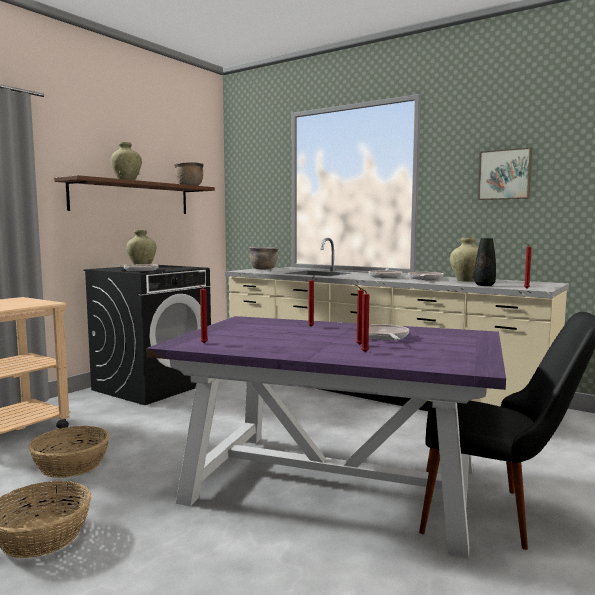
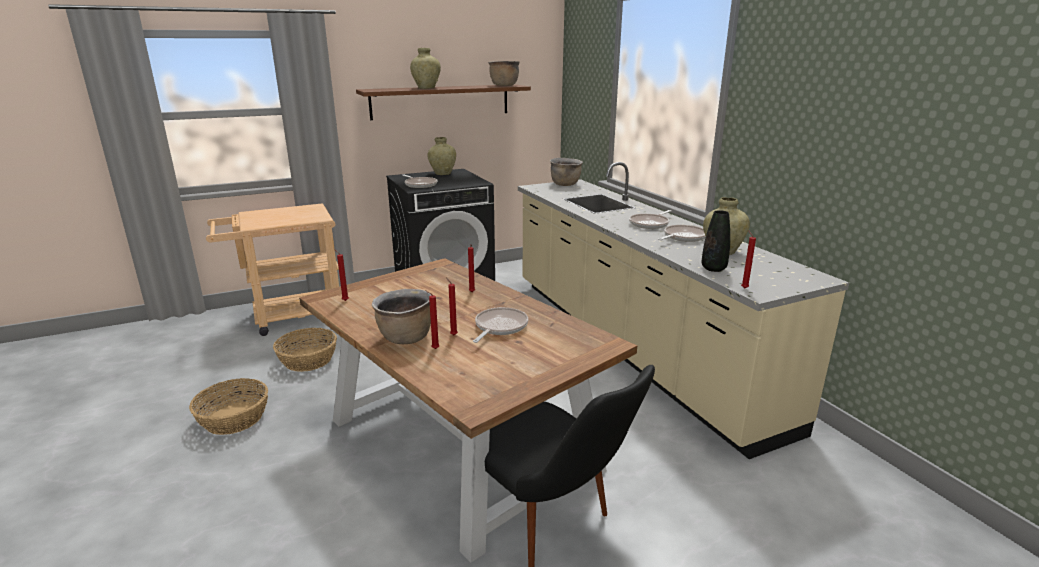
camera: 30 degrees right, 15 degrees up
purple dining table [146,316,506,559] -> brown dining table [299,258,637,563]
picture [478,147,532,200] -> none
none -> brown cooking pot [372,289,431,344]

